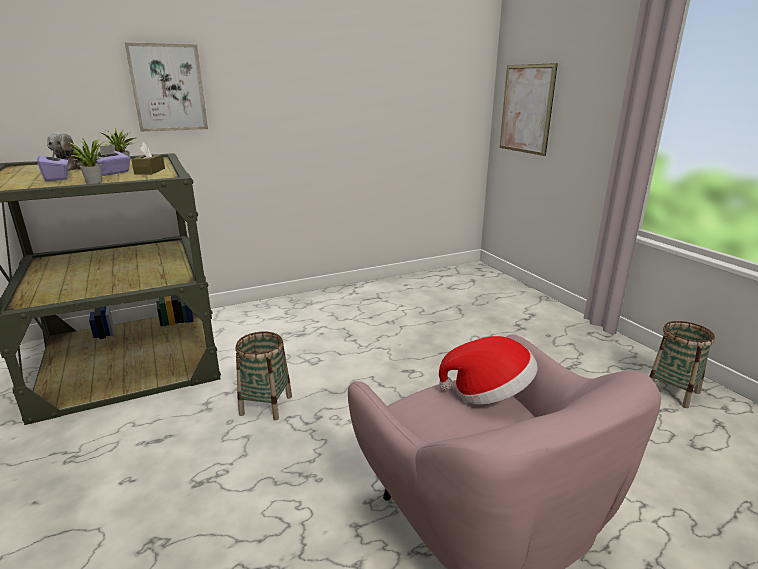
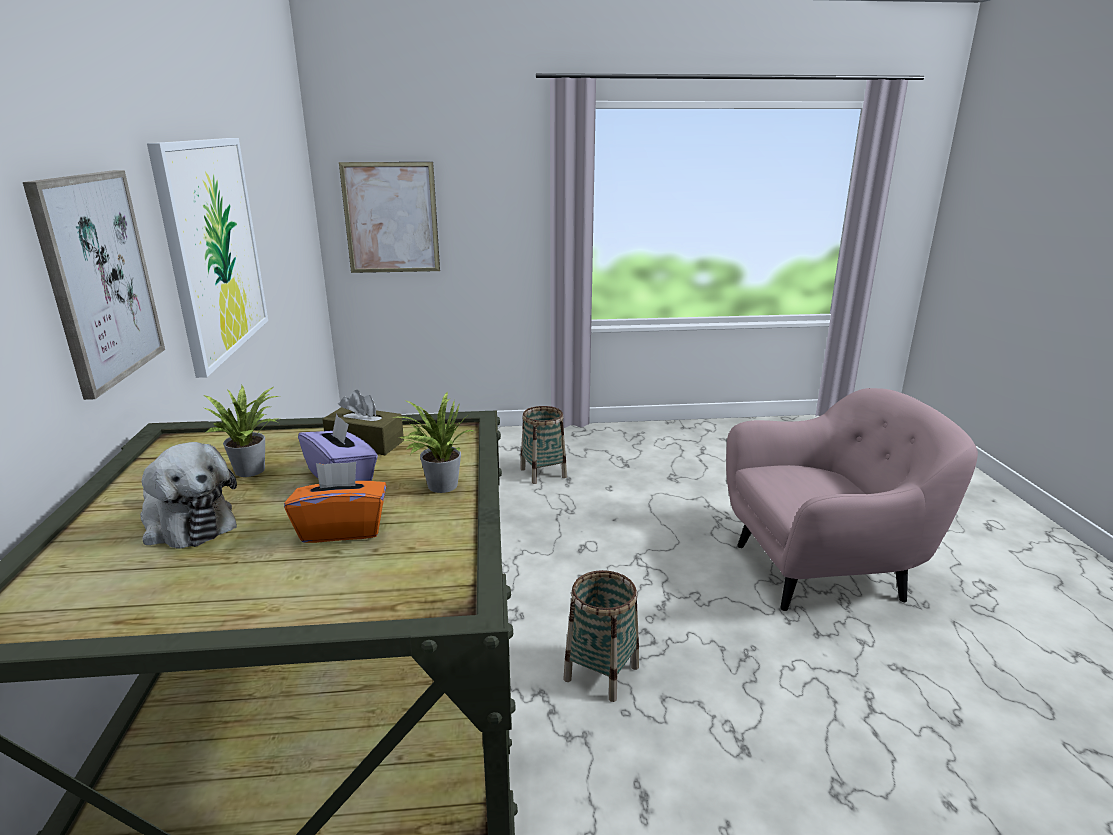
camera: 70 degrees left, 0 degrees up
purple tissue box [37,148,68,181] -> orange tissue box [284,462,387,543]
hat [439,336,538,405] -> none
basket [649,321,715,408] -> basket moved to [520,406,567,484]
none -> picture [147,138,268,378]

